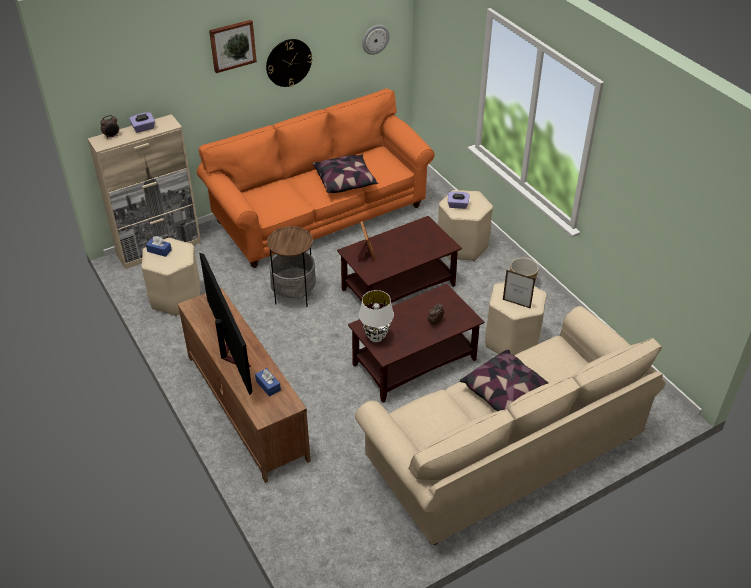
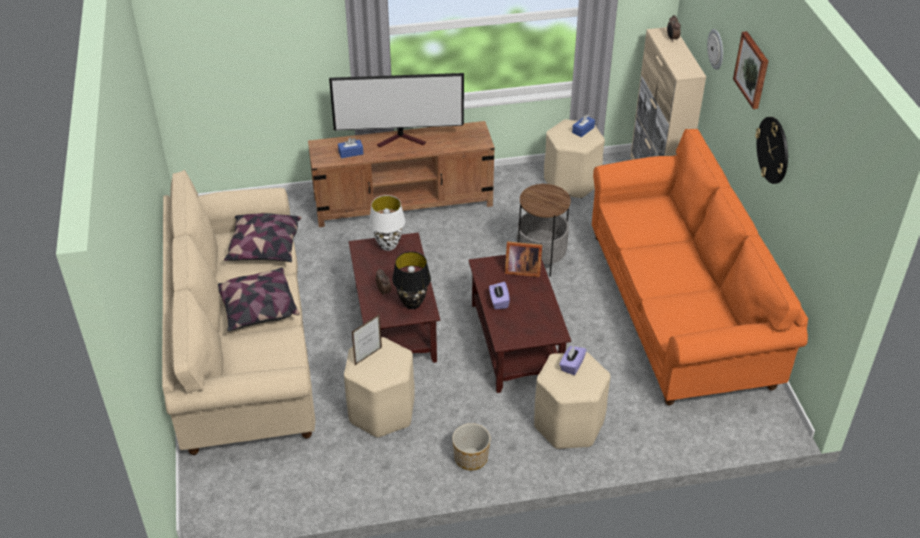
camera: 110 degrees right, 0 degrees up
purple tissue box [129,112,155,133] -> purple tissue box moved to [489,282,510,309]
pillow [313,155,378,193] -> pillow moved to [224,213,302,262]
wall clock [362,25,390,55] -> wall clock moved to [707,29,723,70]
none -> black table lamp [392,252,431,309]

